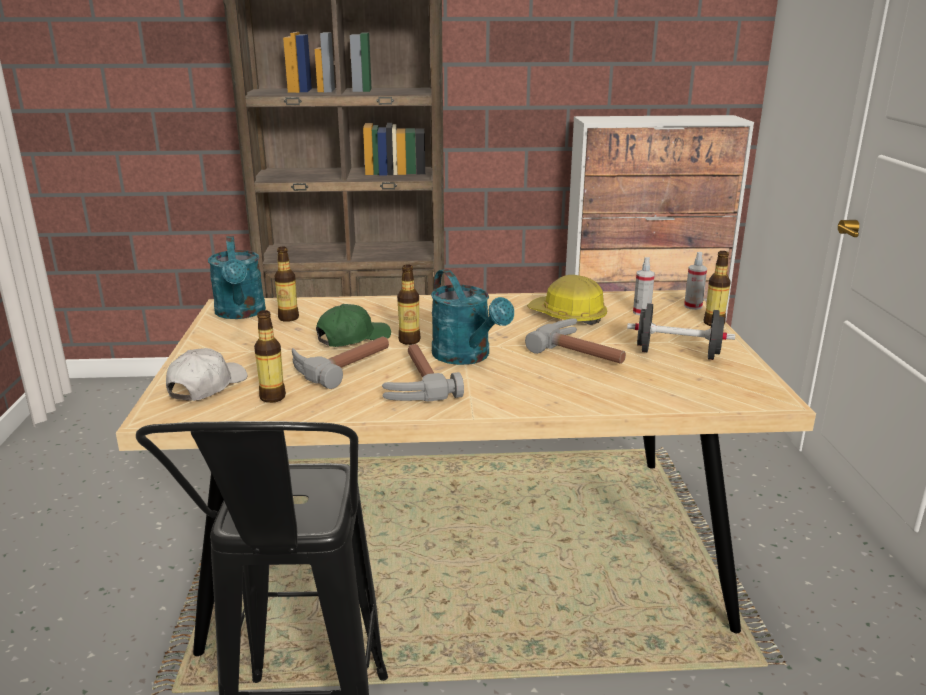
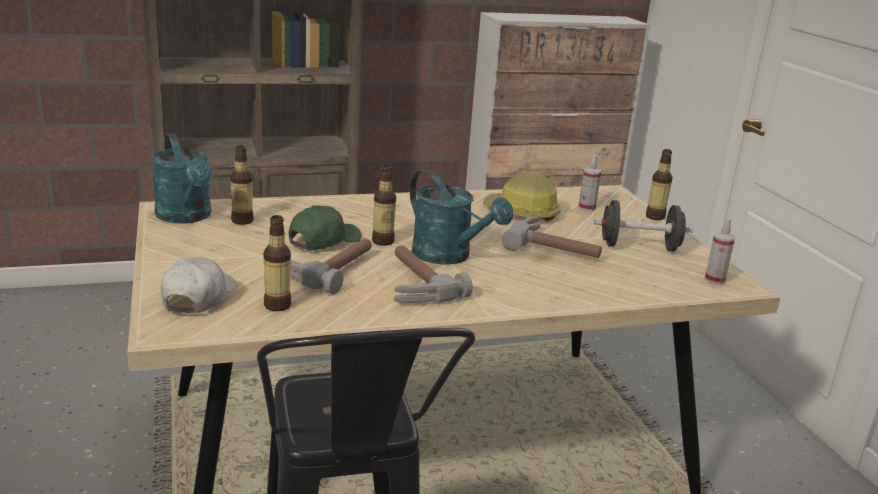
camera: 15 degrees left, 0 degrees up
spray bottle [684,252,707,310] -> spray bottle moved to [704,218,735,284]

